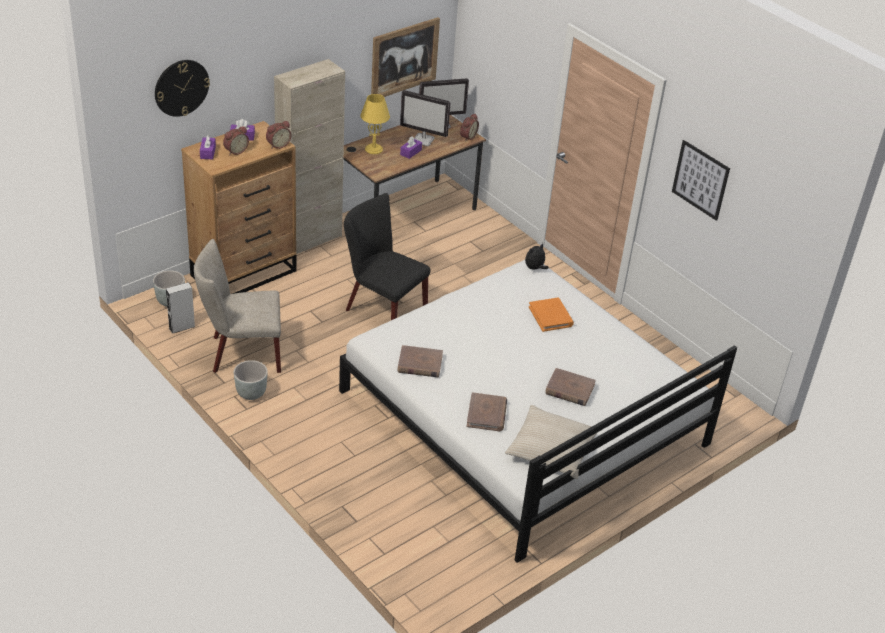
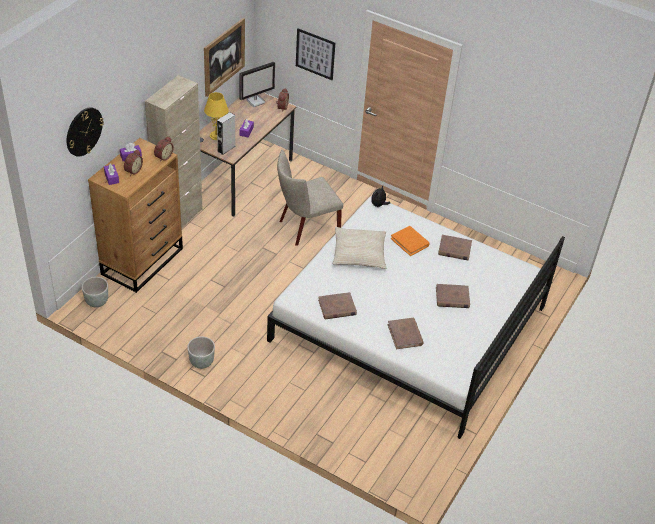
camera: 20 degrees left, 5 degrees up
grey speaker [166,282,195,334] -> grey speaker moved to [217,112,236,155]
beige chair [194,239,281,373] -> beige chair moved to [277,150,343,246]
black chair [344,193,431,320] -> none
monitor [400,90,451,146] -> none
beige pillow [505,405,598,479] -> beige pillow moved to [333,227,386,269]
picture [672,140,730,221] -> picture moved to [296,28,335,80]
none -> brown book [438,235,472,260]

